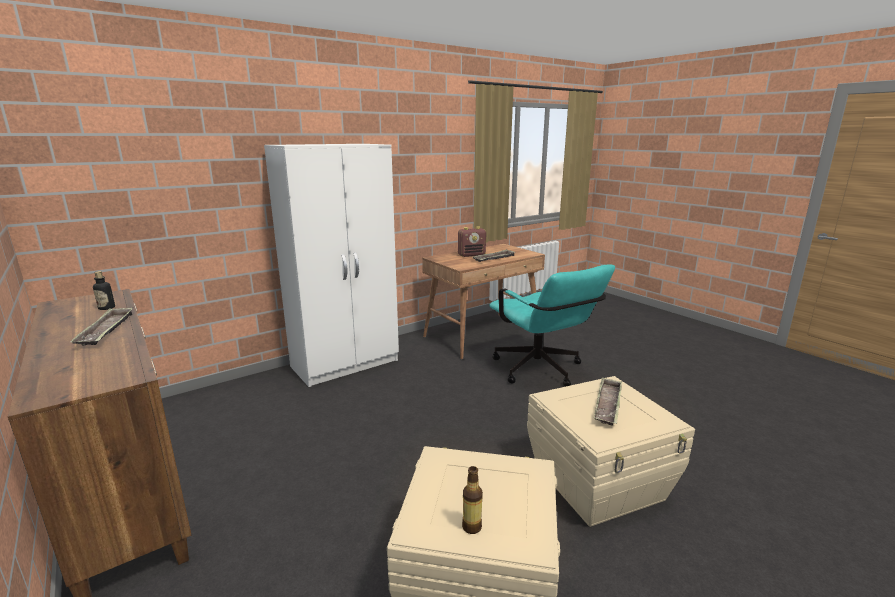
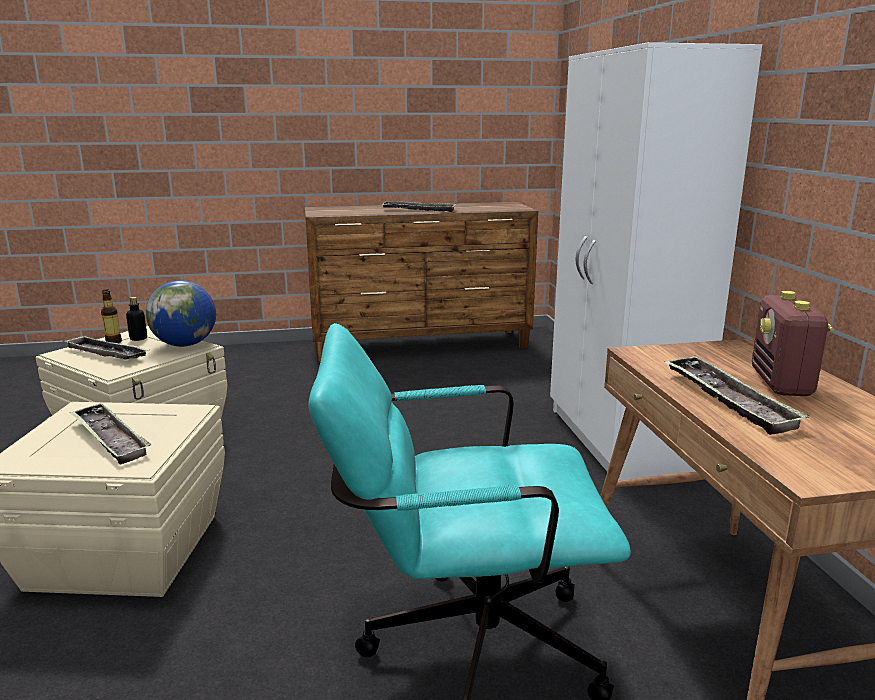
camera: 115 degrees right, 0 degrees up
bottle [93,271,115,310] -> bottle moved to [126,297,147,341]
none -> tray [63,335,149,360]
none -> globe [146,280,216,347]

